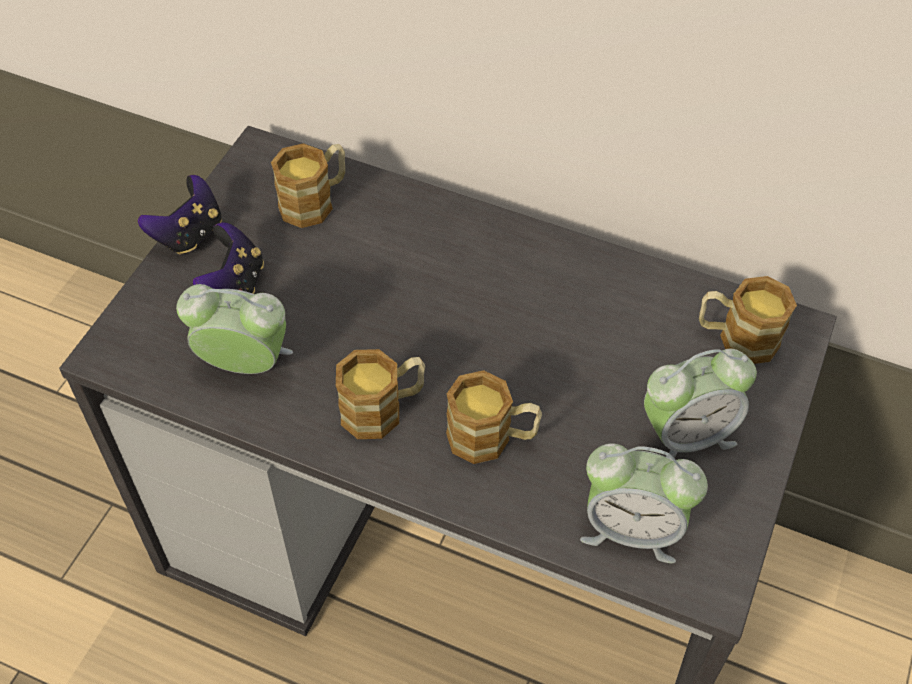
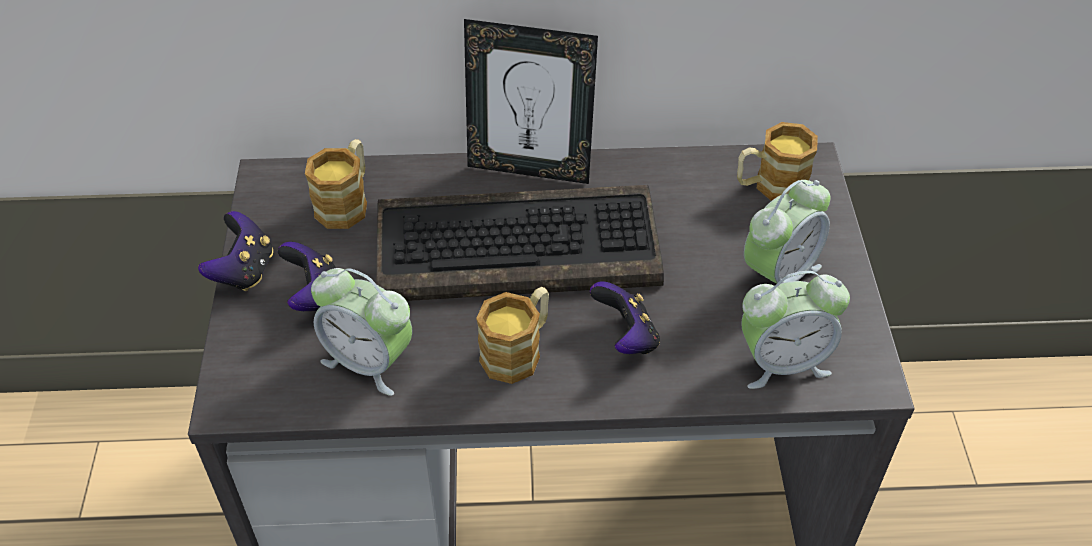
camera: 25 degrees left, 5 degrees down
alarm clock [176,284,293,374] -> alarm clock turned 135 degrees counterclockwise [311,268,412,396]
mug [446,370,542,464] -> game controller [590,281,660,354]
none -> keyboard [376,185,664,301]
none -> picture frame [464,19,598,184]

